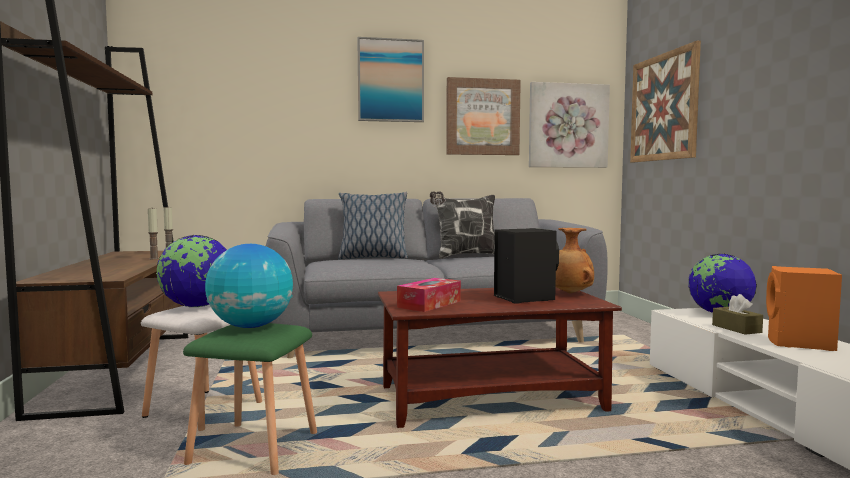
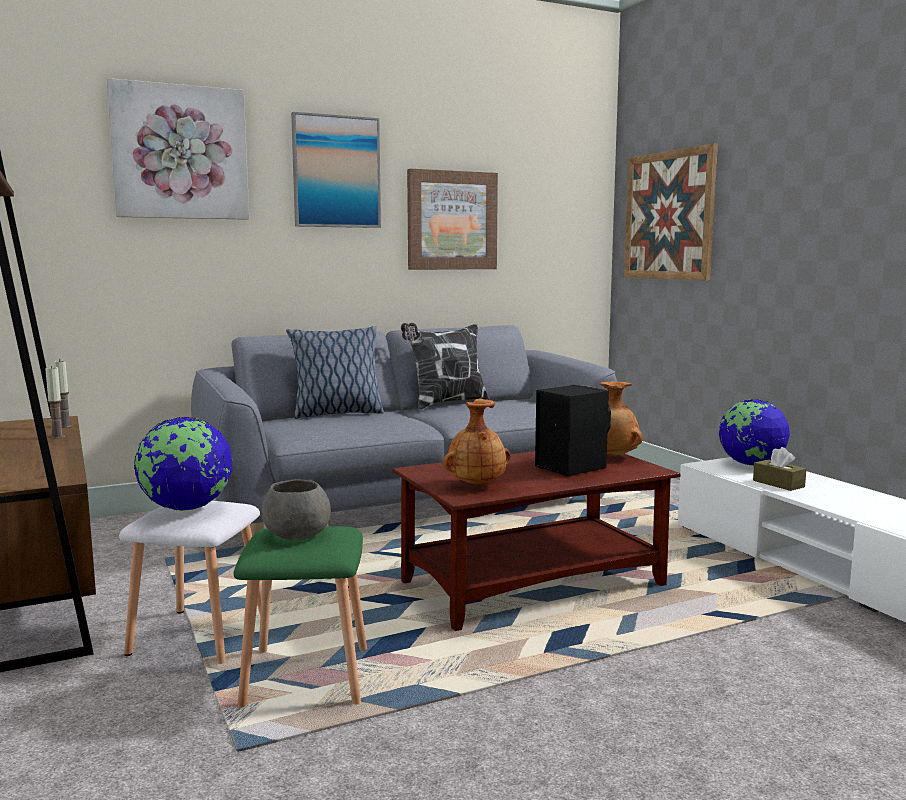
camera: 15 degrees left, 5 degrees up
globe [205,244,293,328] -> grey bowl [261,479,331,540]
tissue box [397,278,461,312] -> brown vase [443,399,511,485]
picture [529,82,610,168] -> picture moved to [107,78,249,220]
orange speaker [766,266,842,351] -> none

